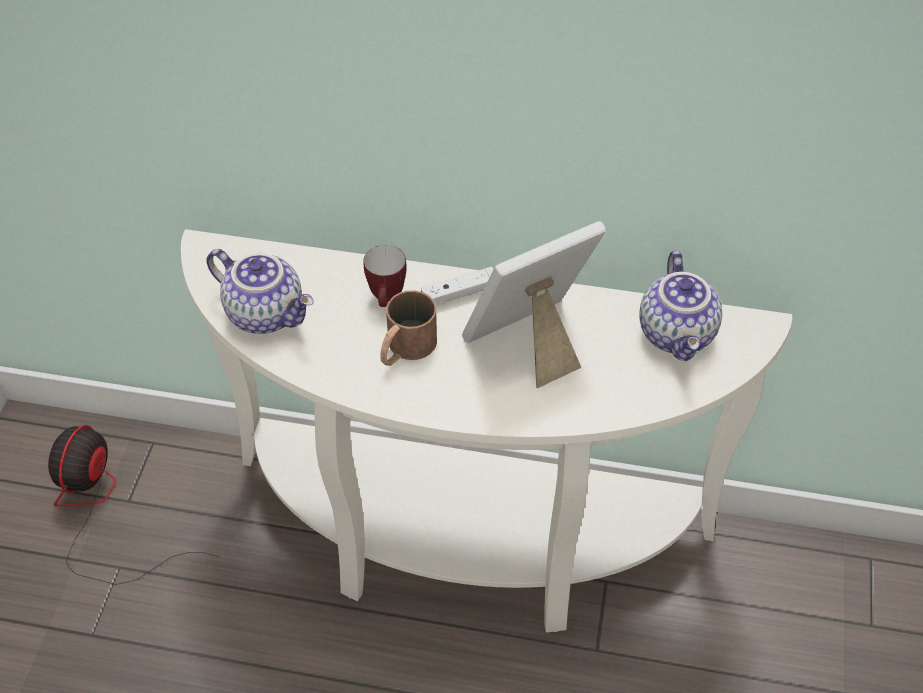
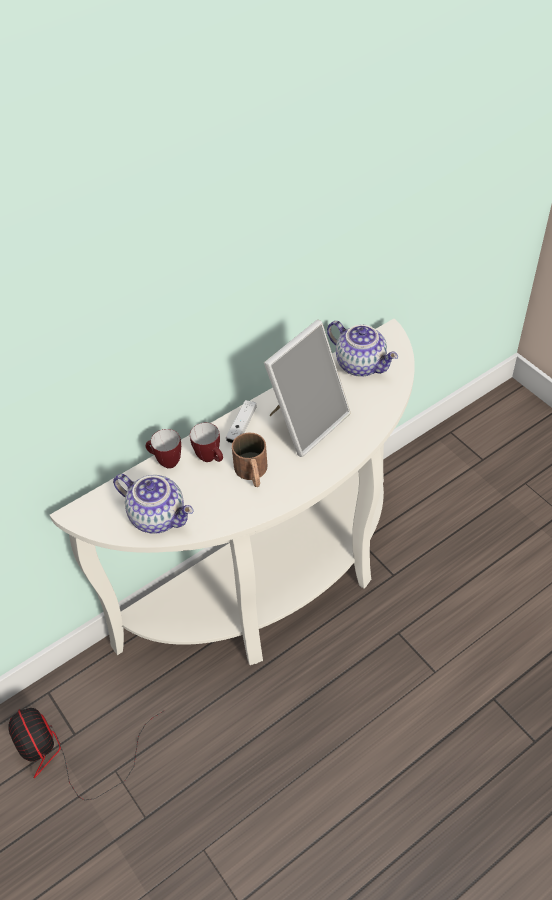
camera: 45 degrees left, 0 degrees up
teapot [206,249,314,334] -> teapot turned 45 degrees clockwise [113,474,193,534]
picture frame [462,221,606,388] -> picture frame turned 150 degrees counterclockwise [264,320,351,457]
none -> mug [146,429,181,469]

